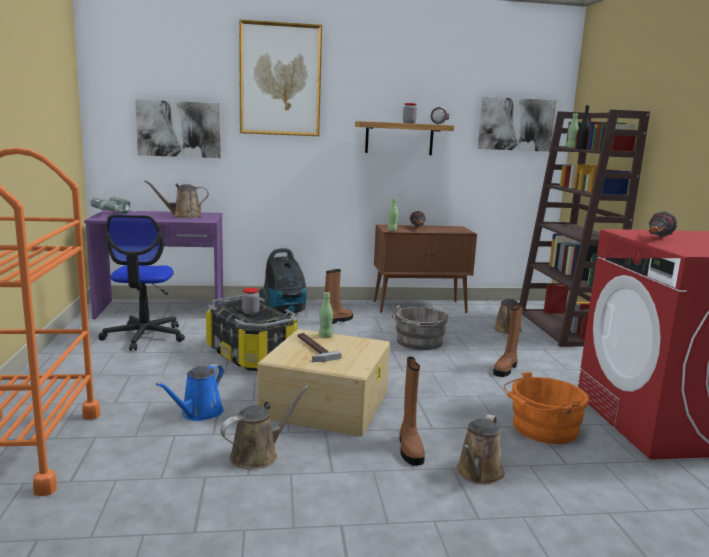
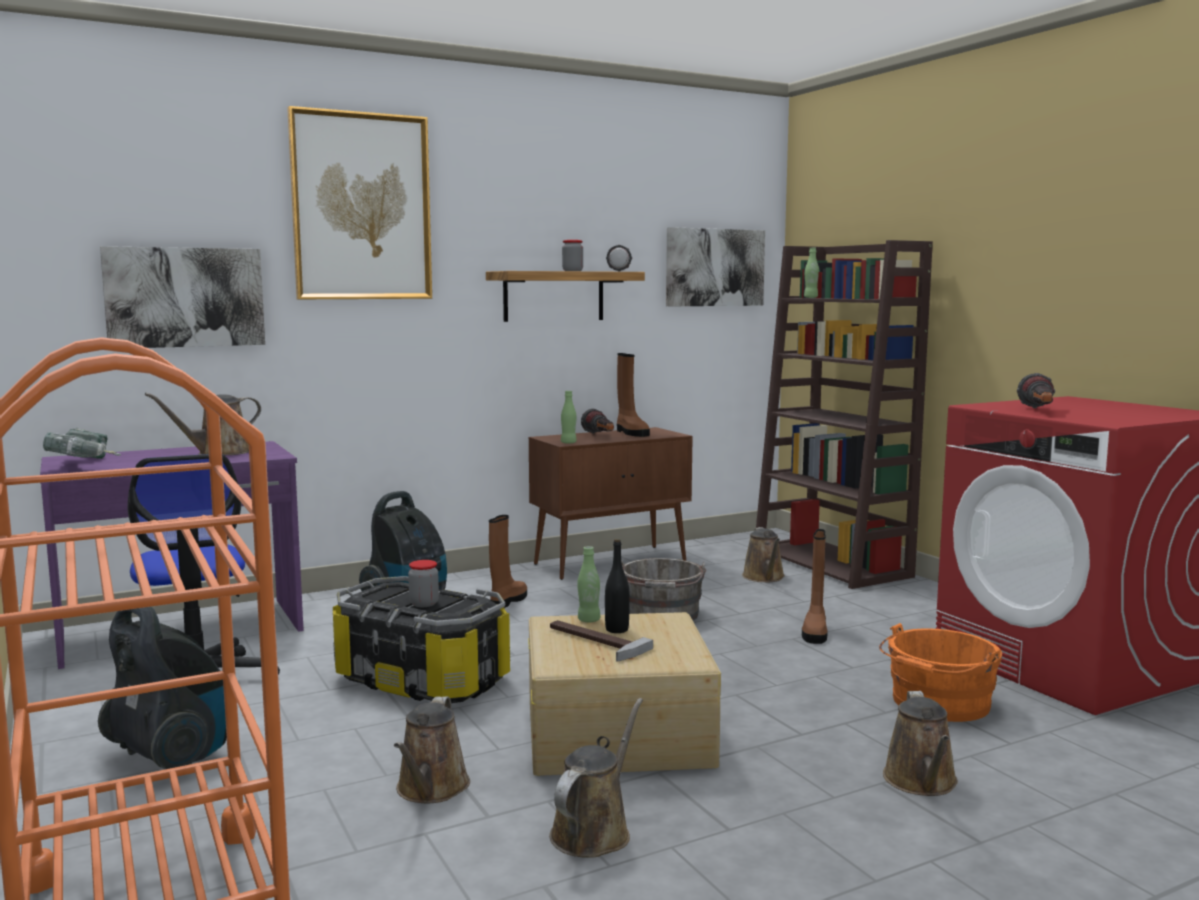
camera: 20 degrees left, 5 degrees down
blue watering can [156,364,224,421] -> brown watering can [394,696,470,803]
brown boot [400,357,425,466] -> brown boot moved to [617,353,650,437]
black bottle [577,105,590,149] -> black bottle moved to [605,539,630,633]
none -> vacuum cleaner [98,607,227,769]

